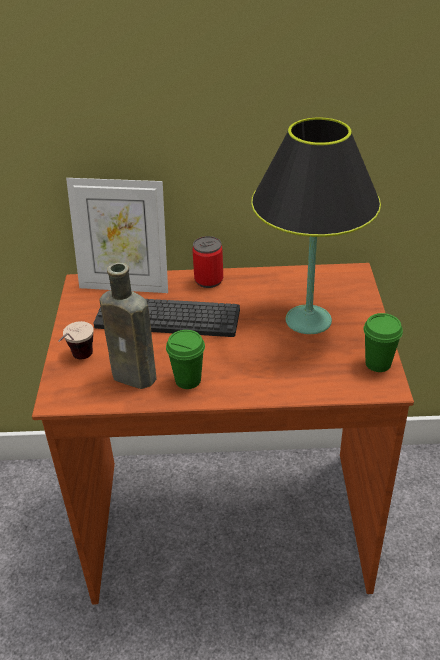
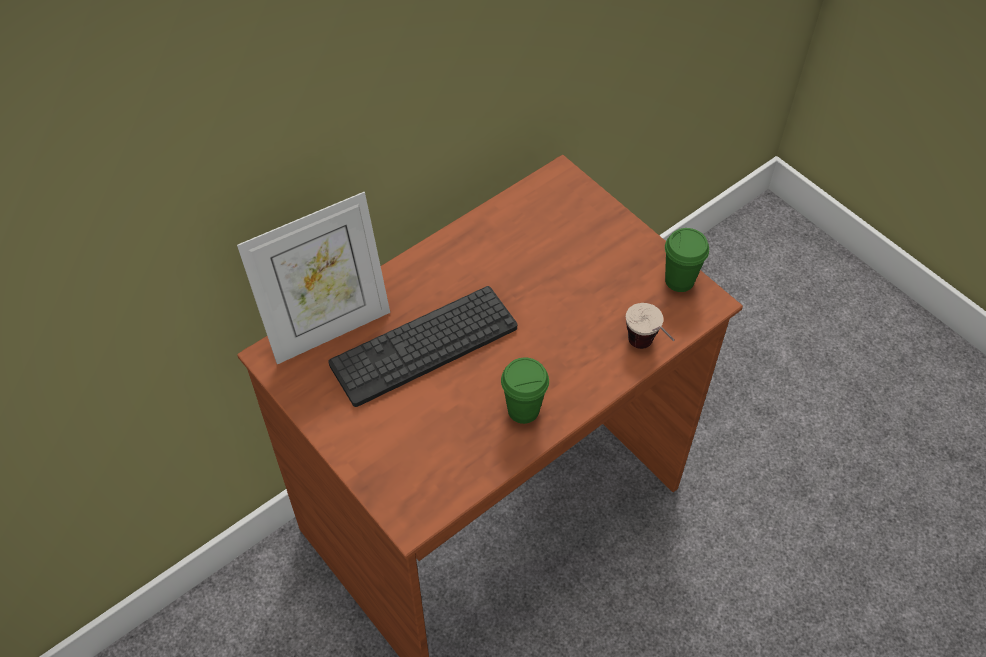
camera: 40 degrees left, 15 degrees up
cup [58,321,94,359] -> cup moved to [626,303,675,349]
brown bottle [99,262,158,389] -> none
can [192,236,223,288] -> none
black table lamp [251,118,381,334] -> none

